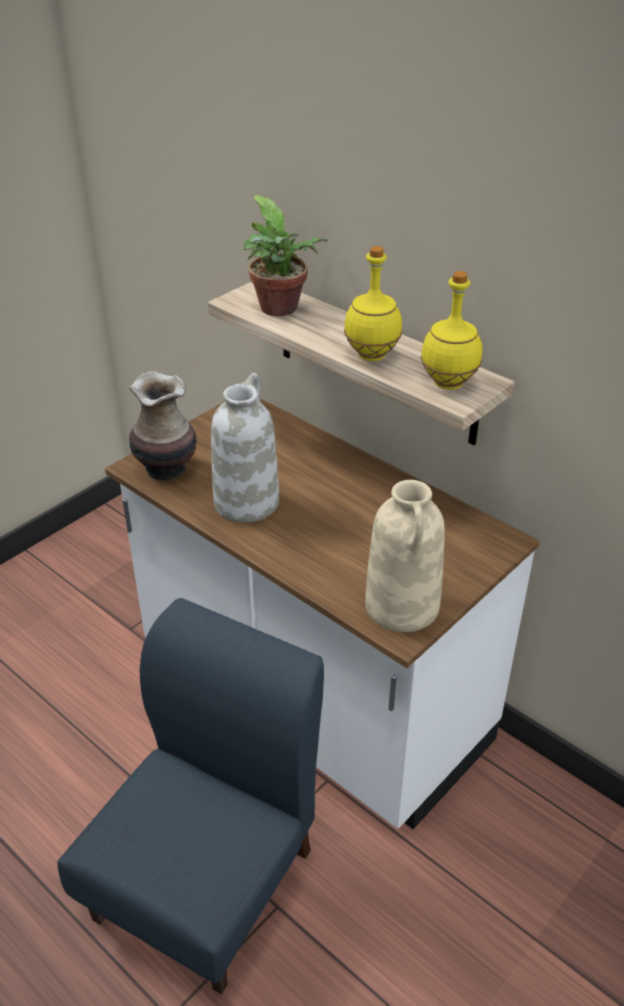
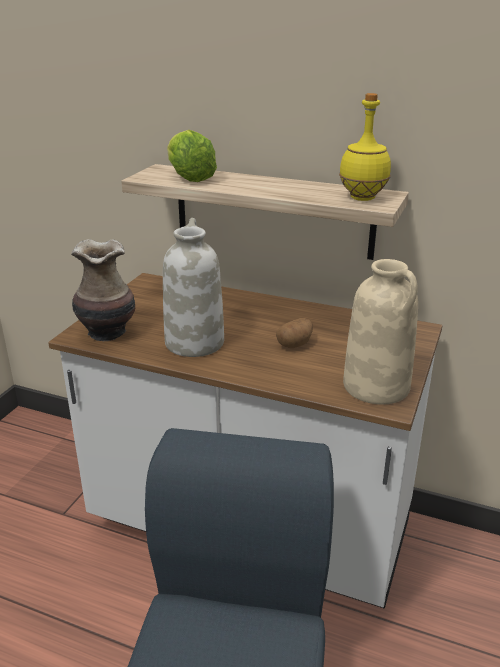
camera: 20 degrees left, 10 degrees down
potted plant [243,195,328,316] -> lettuce [167,130,217,182]
yellow bottle [344,246,402,361] -> none
none -> potato [276,318,313,348]

